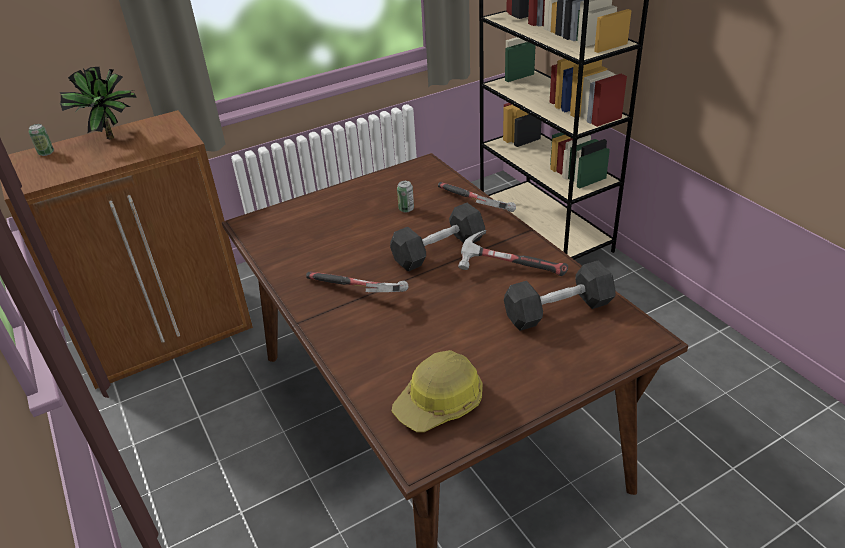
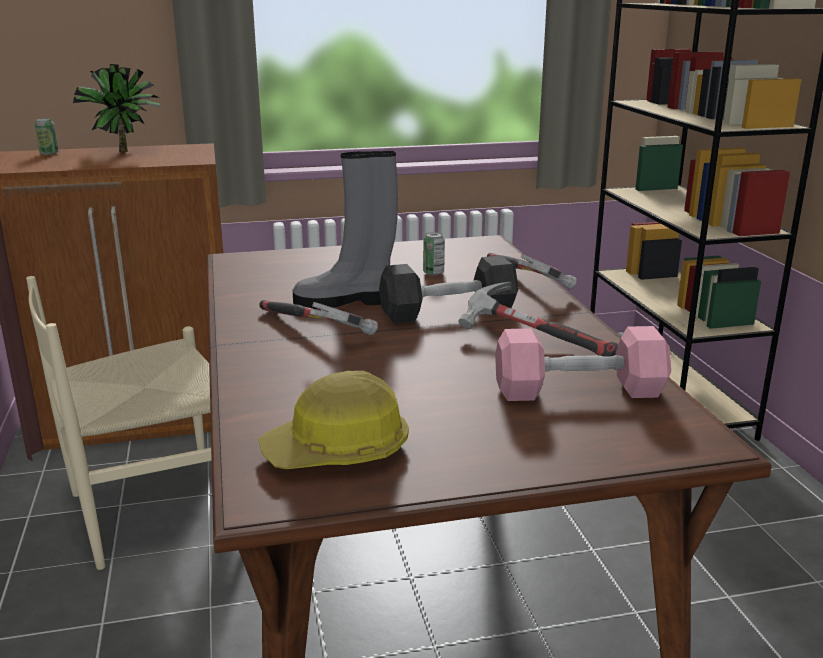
camera: 15 degrees right, 15 degrees down
black dumbbell [504,260,616,331] -> pink dumbbell [495,326,671,401]
none -> beige chair [26,276,212,570]
none -> grey boot [293,151,398,309]

